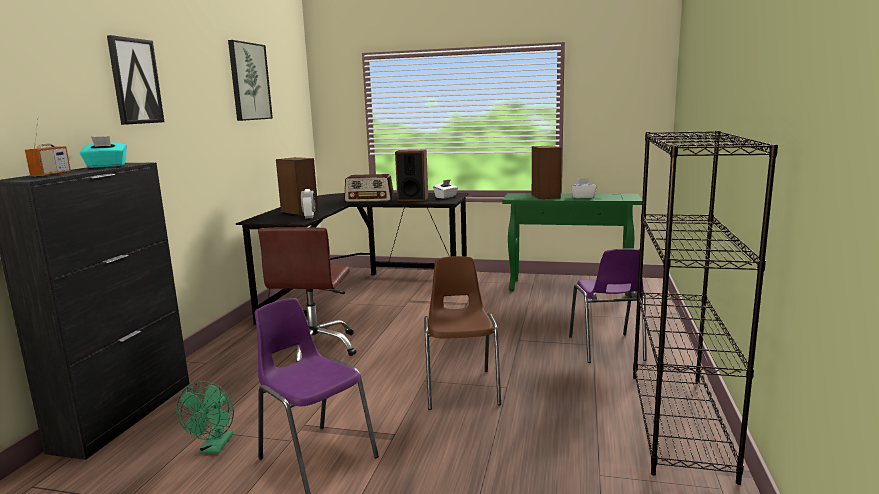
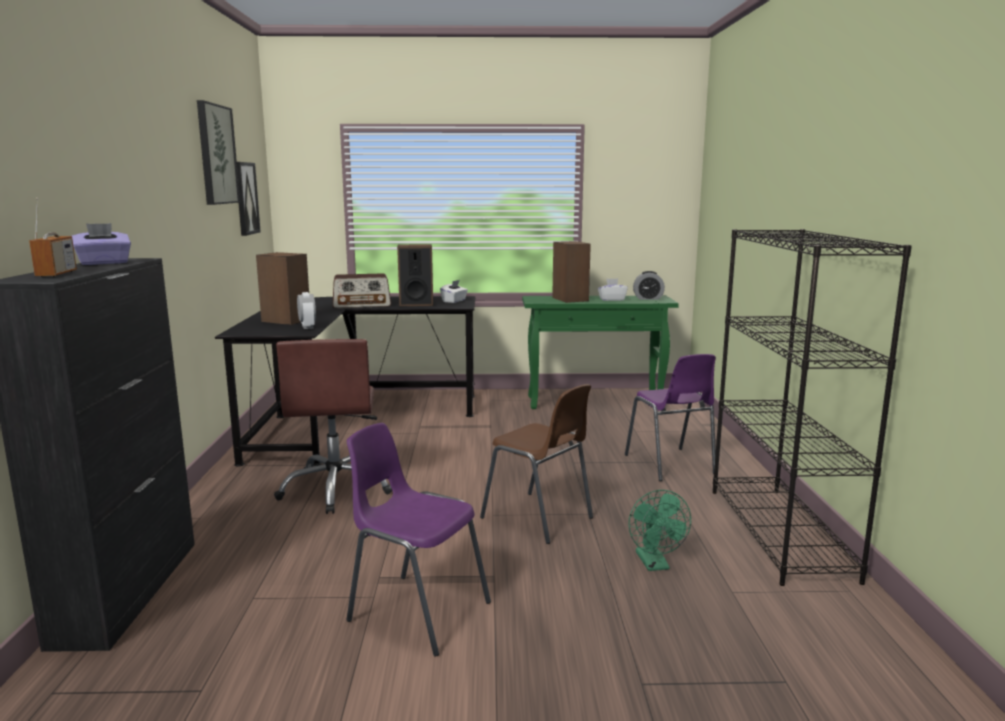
camera: 15 degrees left, 0 degrees up
turquoise tissue box [80,136,127,168] -> purple tissue box [72,223,131,265]
picture [107,35,164,125] -> picture moved to [237,162,261,236]
green fan [176,381,234,454] -> green fan moved to [629,490,691,571]
brown chair [424,256,501,410] -> brown chair turned 150 degrees clockwise [480,384,593,544]
none -> alarm clock [633,271,665,300]

